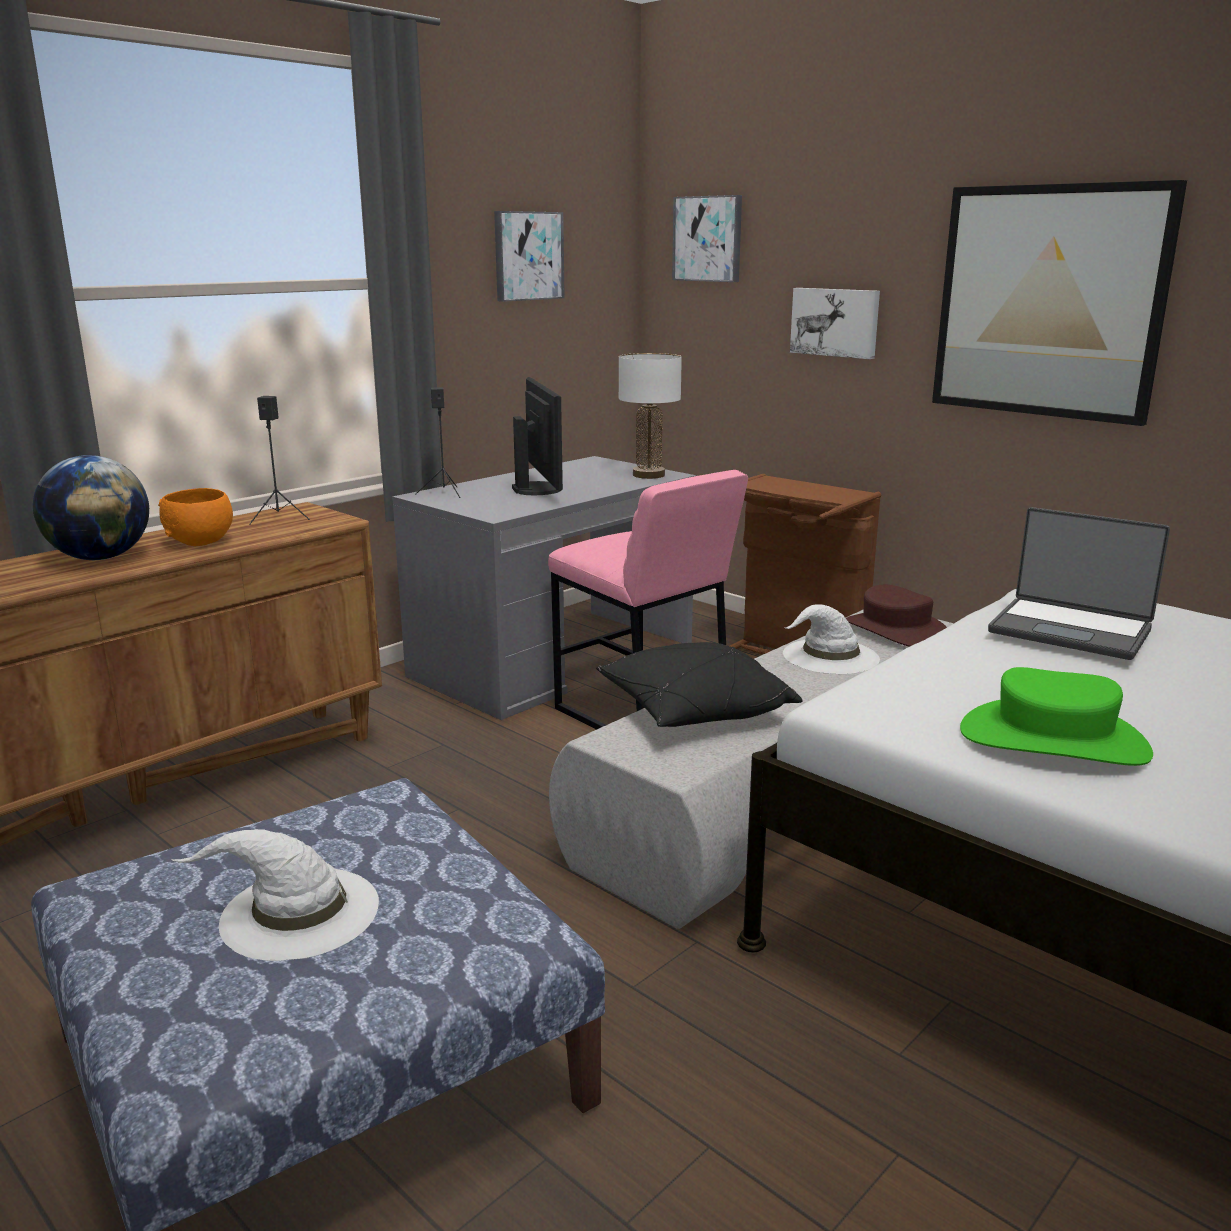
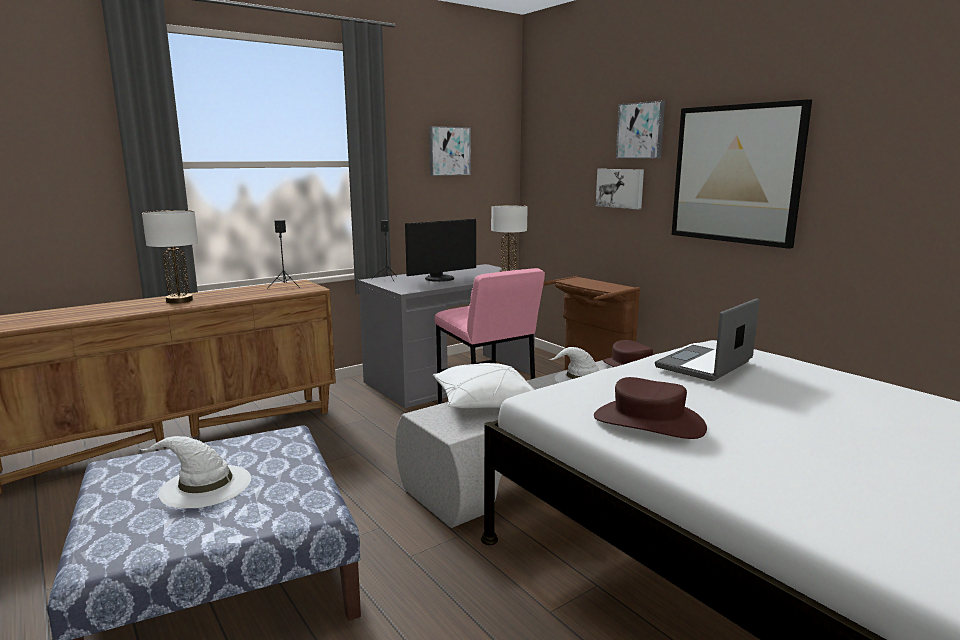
camera: 10 degrees right, 5 degrees down
globe [33,455,149,560] -> table lamp [142,210,198,304]
orange bowl [158,488,233,546] -> none
monitor [512,377,563,495] -> monitor turned 60 degrees clockwise [405,219,476,282]
black pillow [596,642,803,727] -> white pillow [433,363,535,408]
picture [672,195,742,282] -> picture moved to [616,101,665,158]
green hat [960,667,1153,766] -> brown hat [594,377,707,439]
laptop [988,507,1170,660] -> laptop turned 90 degrees clockwise [655,298,759,381]

